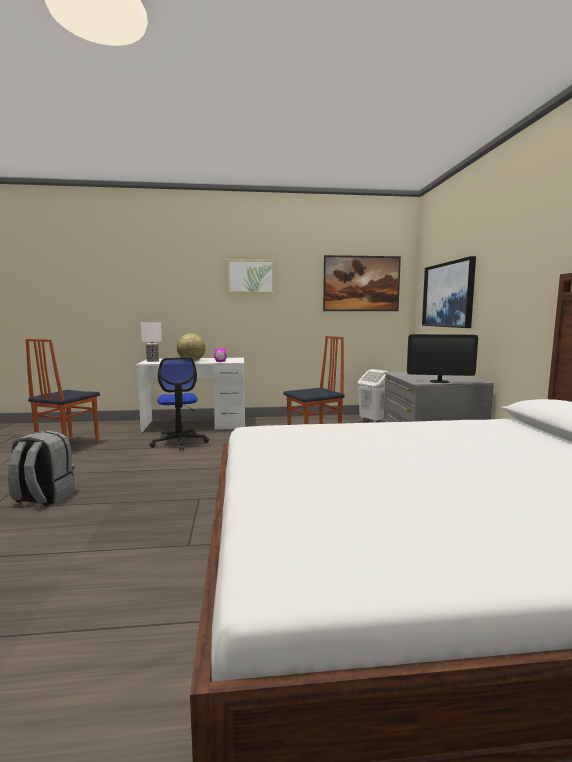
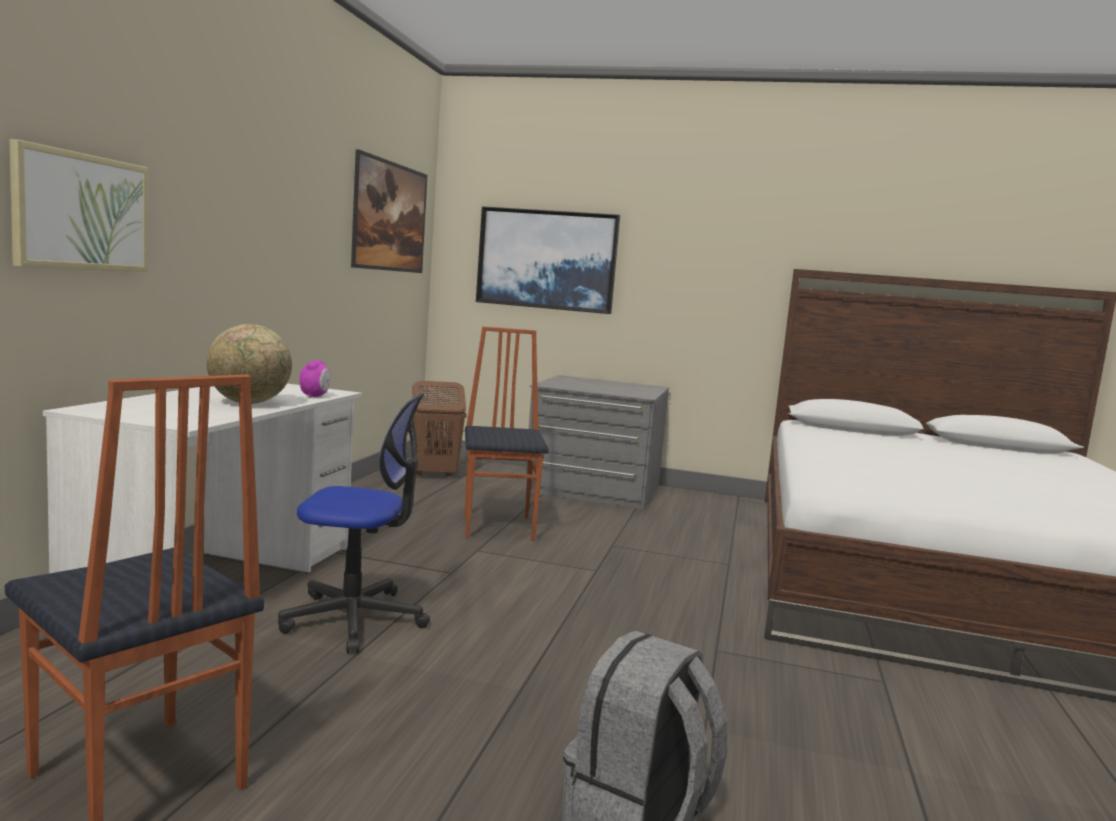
camera: 70 degrees left, 0 degrees up
table lamp [141,322,162,362] -> none
picture [227,259,274,294] -> picture moved to [10,139,148,272]
white laundry basket [358,369,388,423] -> brown laundry basket [412,381,467,478]
monitor [407,334,478,383] -> none

